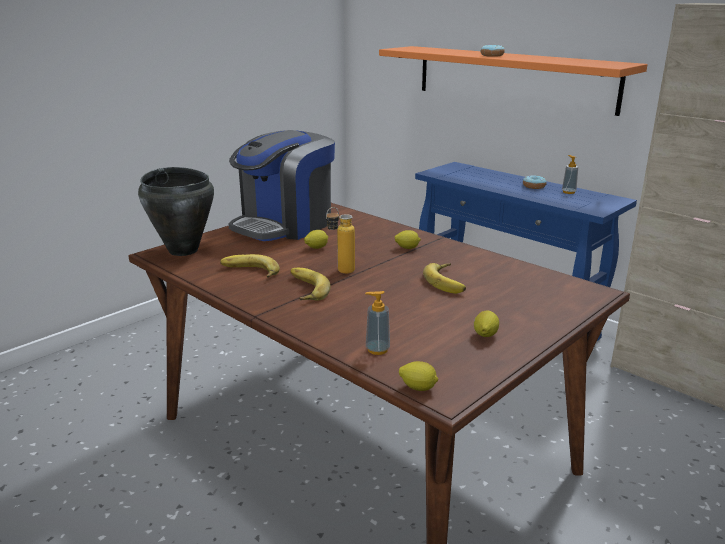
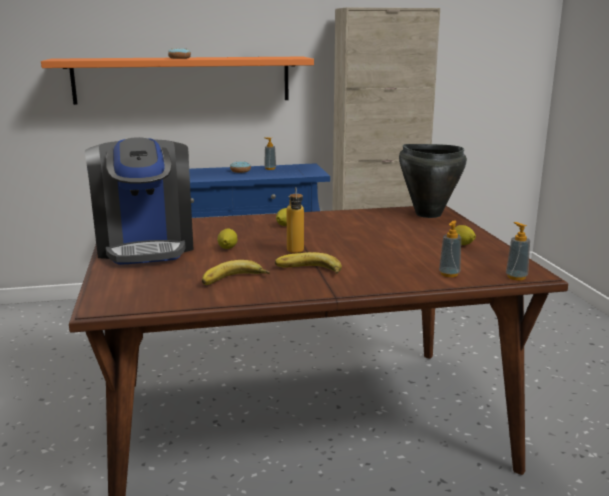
camera: 55 degrees left, 5 degrees down
black cooking pot [138,167,214,256] -> black cooking pot moved to [399,144,467,218]
lemon [399,361,438,391] -> soap dispenser [506,222,530,281]
banana [423,263,466,294] -> none

